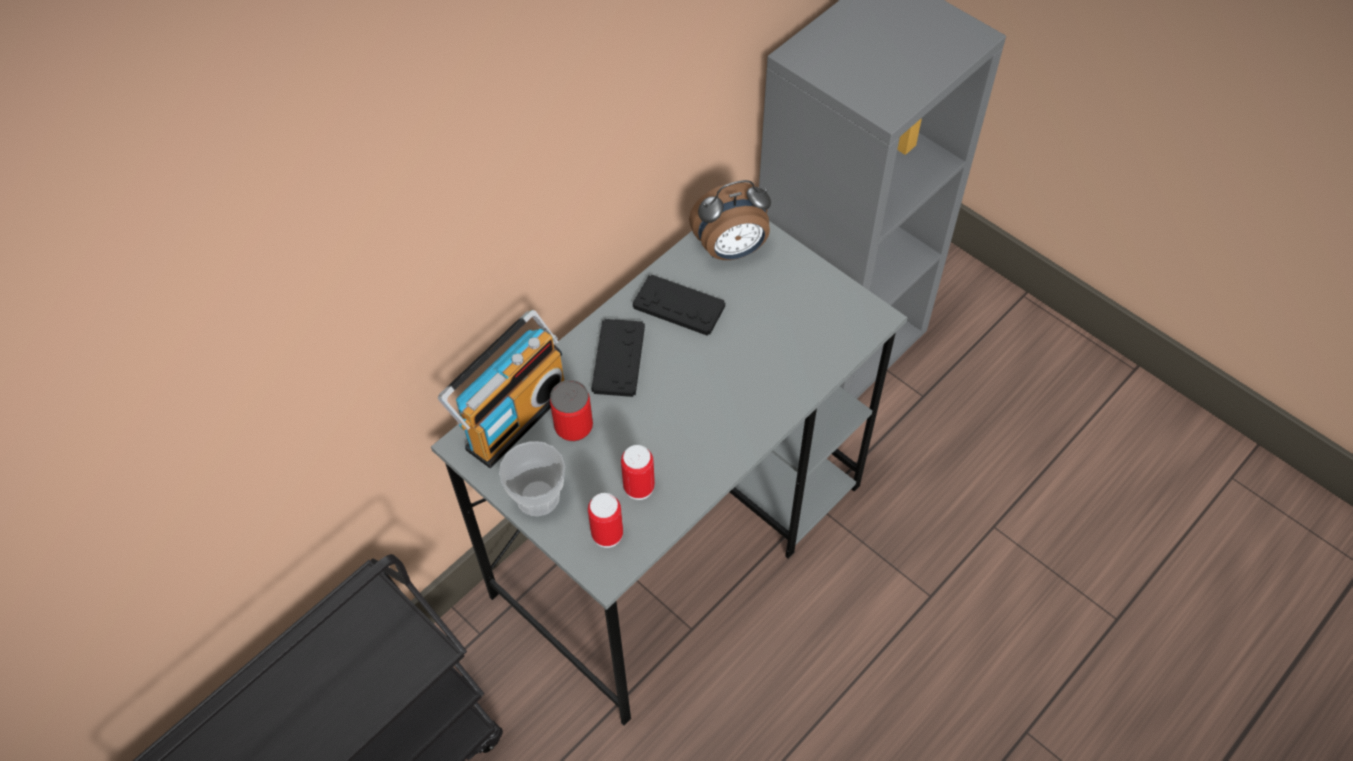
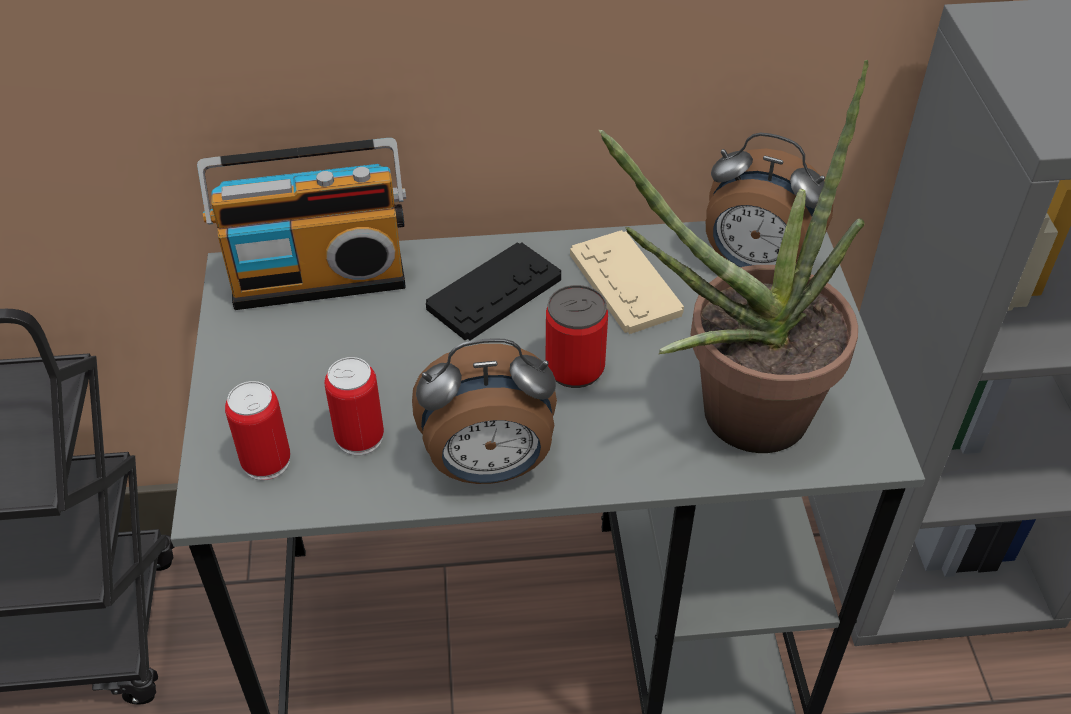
camera: 40 degrees right, 10 degrees down
cup [499,441,565,516] -> none
can [550,380,593,441] -> can moved to [546,285,608,388]
black game controller [633,275,725,335] -> beige game controller [570,230,684,334]
none -> alarm clock [412,338,557,484]
none -> potted plant [599,60,869,453]

